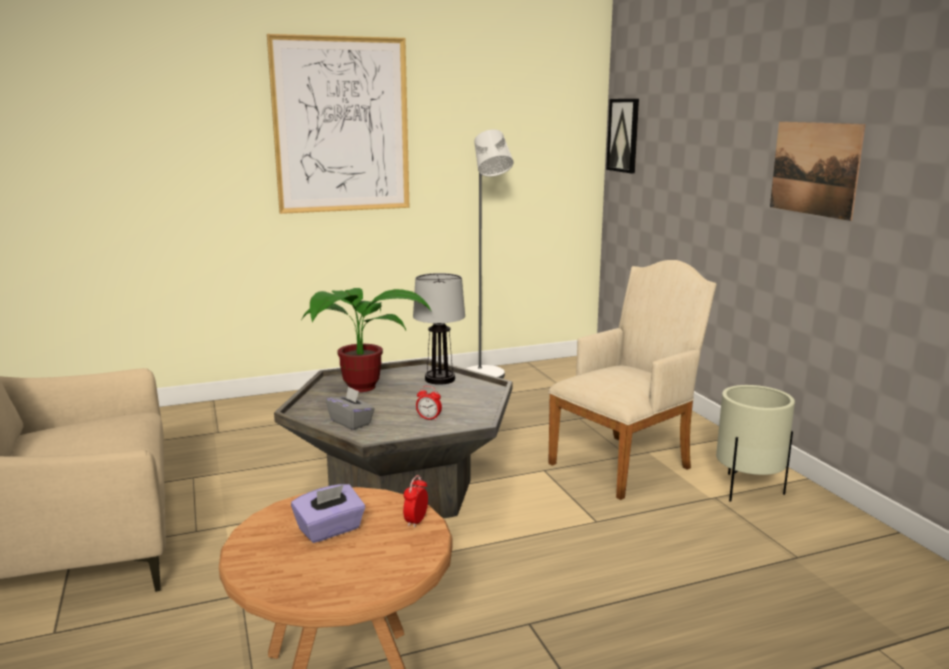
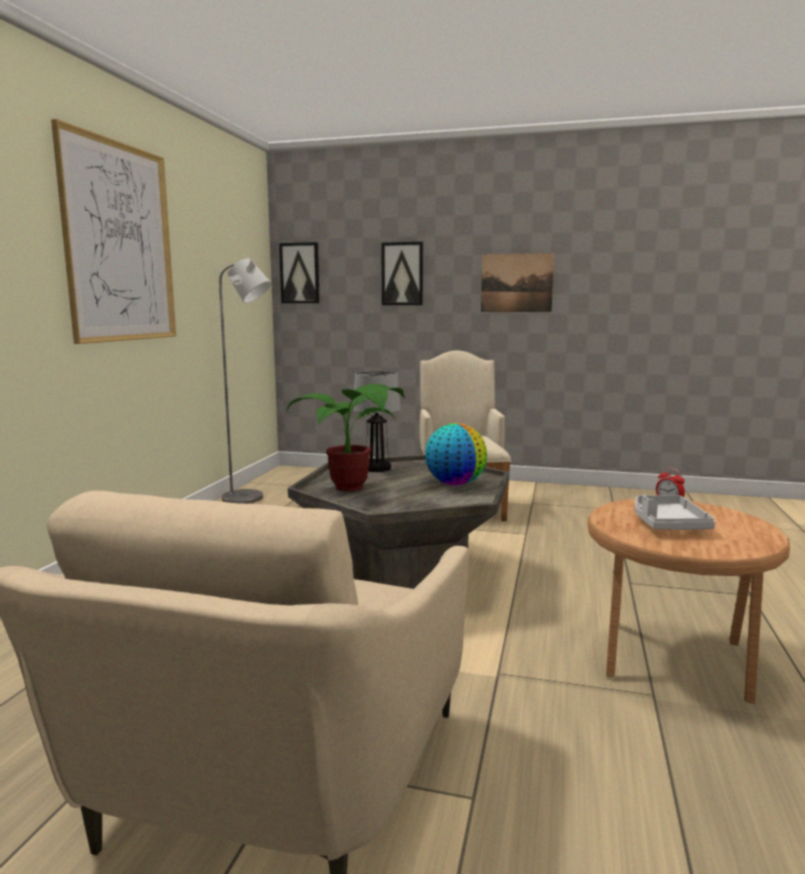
camera: 55 degrees left, 5 degrees down
purple tissue box [291,484,365,543] -> grey tray [635,495,716,530]
grey tissue box [326,386,375,430] -> none
alarm clock [416,386,442,421] -> globe [425,423,487,486]
beige planter [716,385,795,502] -> none
none -> picture [381,242,423,305]

